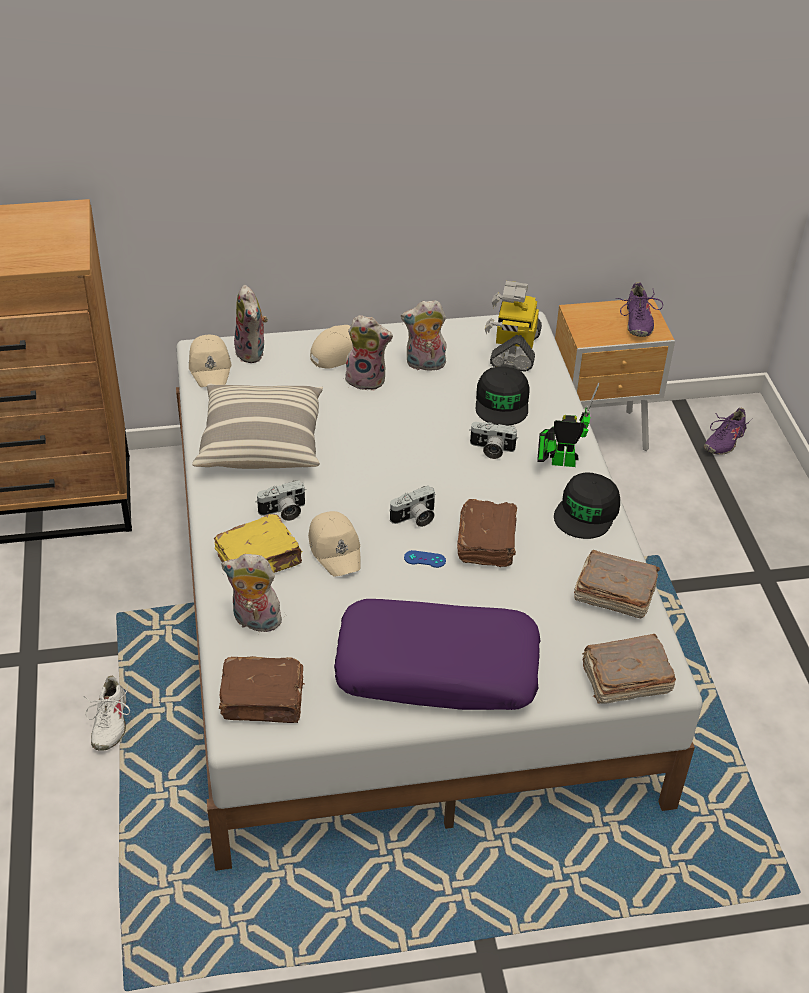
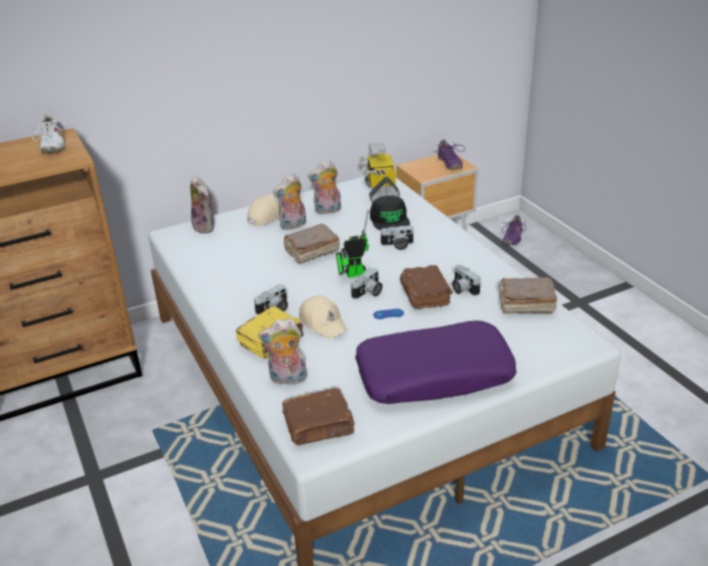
camera: 15 degrees left, 10 degrees down
white shoe [83,676,130,751] -> white shoe moved to [29,114,67,153]
beige cap [189,335,232,387] -> none
pillow [192,383,323,469] -> none
plush toy [345,315,393,391] -> plush toy turned 150 degrees clockwise [273,173,306,230]
toy robot [537,383,599,467] -> toy robot moved to [336,209,369,278]
black cap [554,472,620,539] -> none
brown book [582,634,676,704] -> brown book moved to [284,224,340,264]
none -> camera [452,264,481,296]

